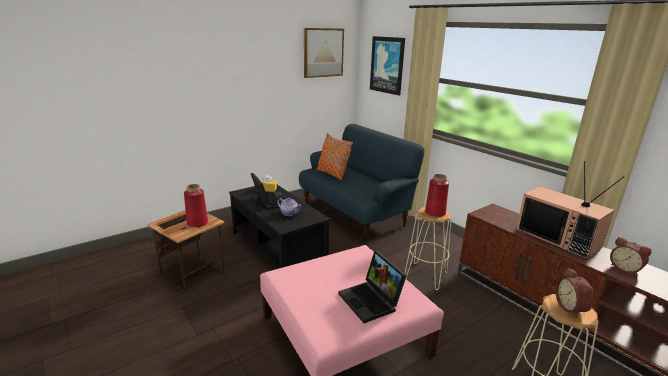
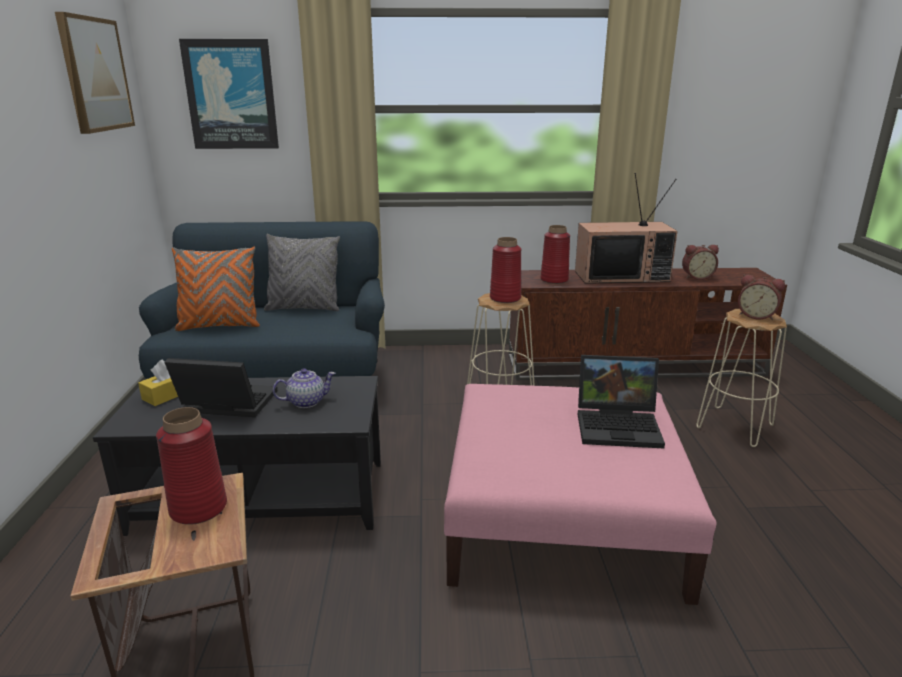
camera: 55 degrees left, 0 degrees up
none -> grey pillow [264,234,340,311]
none -> red vase [541,225,570,284]

